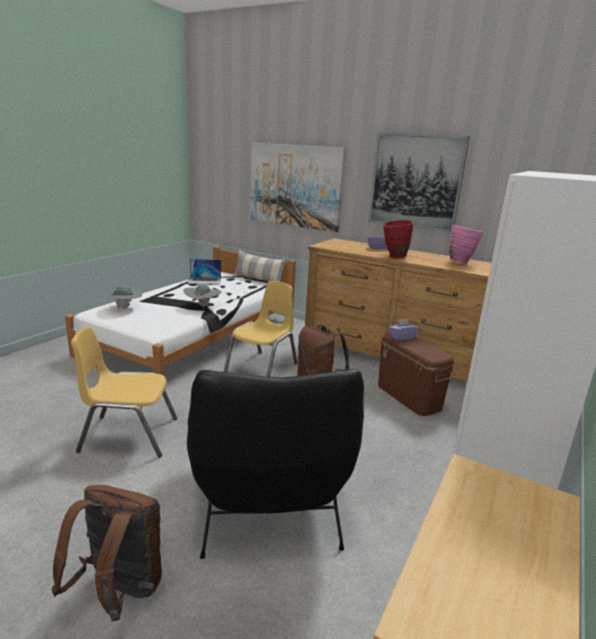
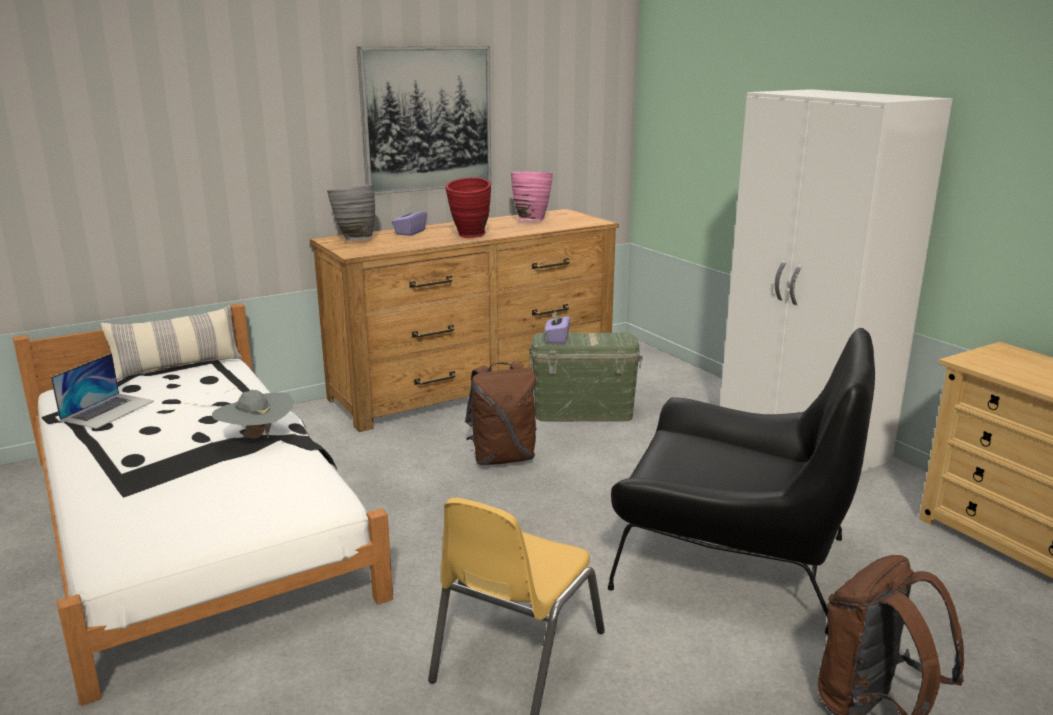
camera: 60 degrees left, 0 degrees up
grey hat [105,285,142,310] -> none
yellow chair [224,281,297,377] -> none
picture [250,143,345,232] -> none
brown storage box [378,333,454,416] -> green storage box [529,333,643,422]
none -> grey vase [327,184,375,241]

